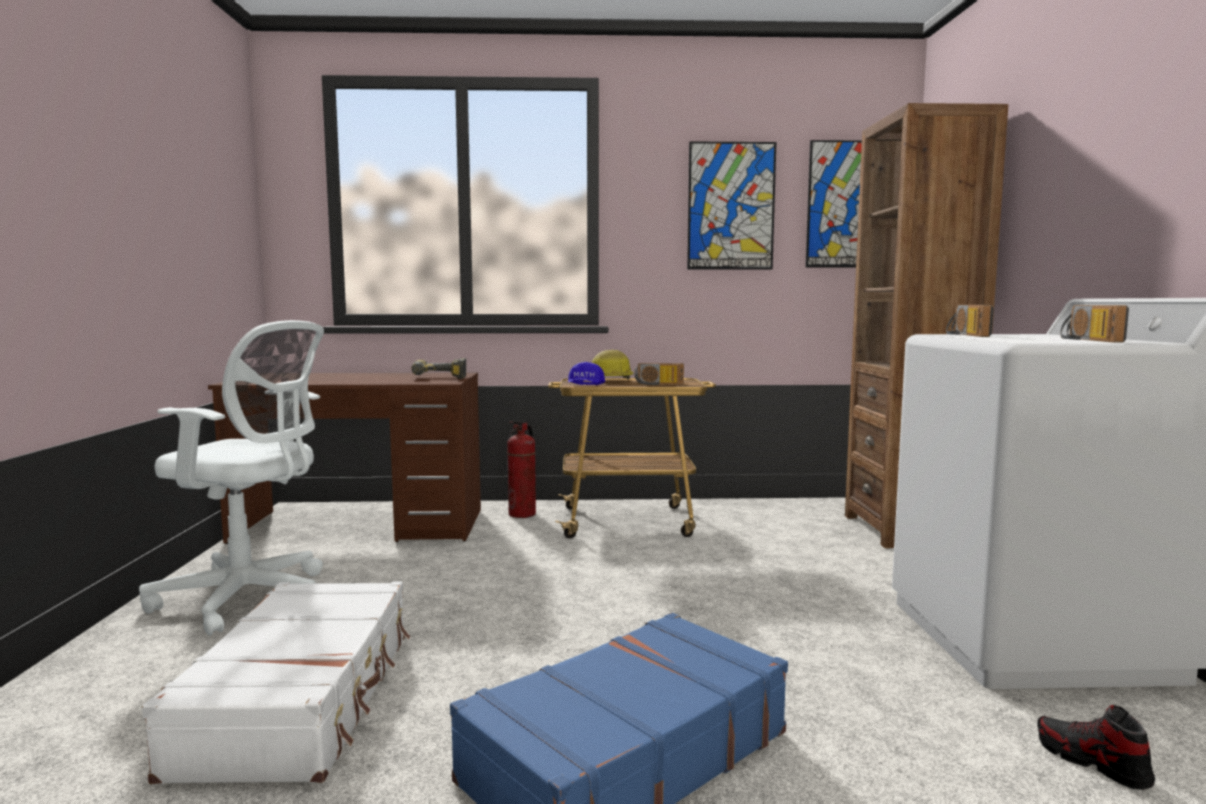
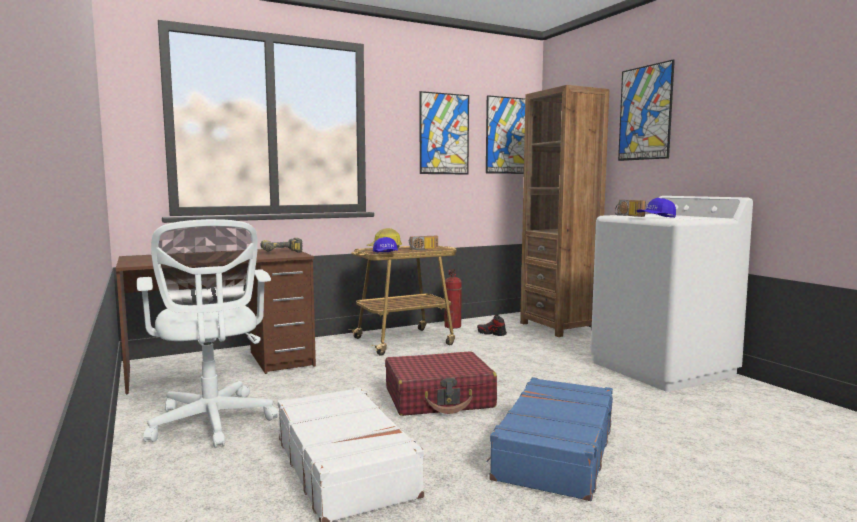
camera: 25 degrees left, 0 degrees up
white office chair [139,320,324,636] -> white office chair turned 75 degrees clockwise [137,219,278,448]
fire extinguisher [507,421,536,518] -> fire extinguisher moved to [444,269,462,329]
shoe [1037,705,1155,790] -> shoe moved to [477,315,507,336]
radio [1061,305,1129,343] -> none
none -> red suitcase [385,351,497,416]
none -> picture [618,59,675,161]
none -> blue cap [636,198,676,218]

